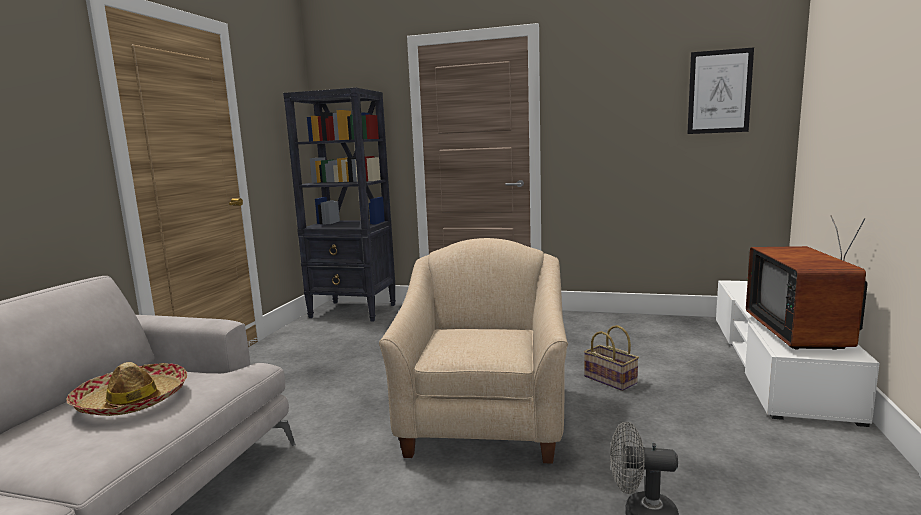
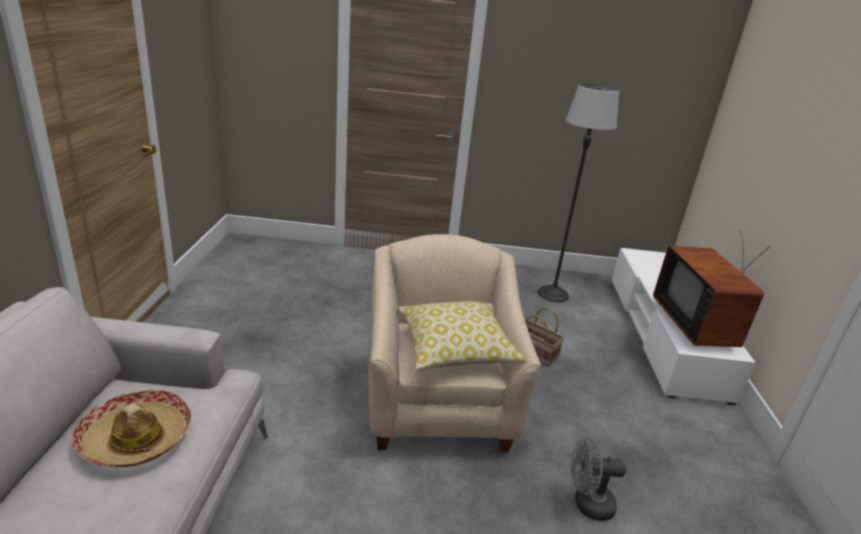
camera: 15 degrees left, 15 degrees up
black bookcase [283,88,396,322] -> none
picture [688,48,754,134] -> none
none -> pillow [397,301,527,370]
none -> floor lamp [537,83,619,303]

